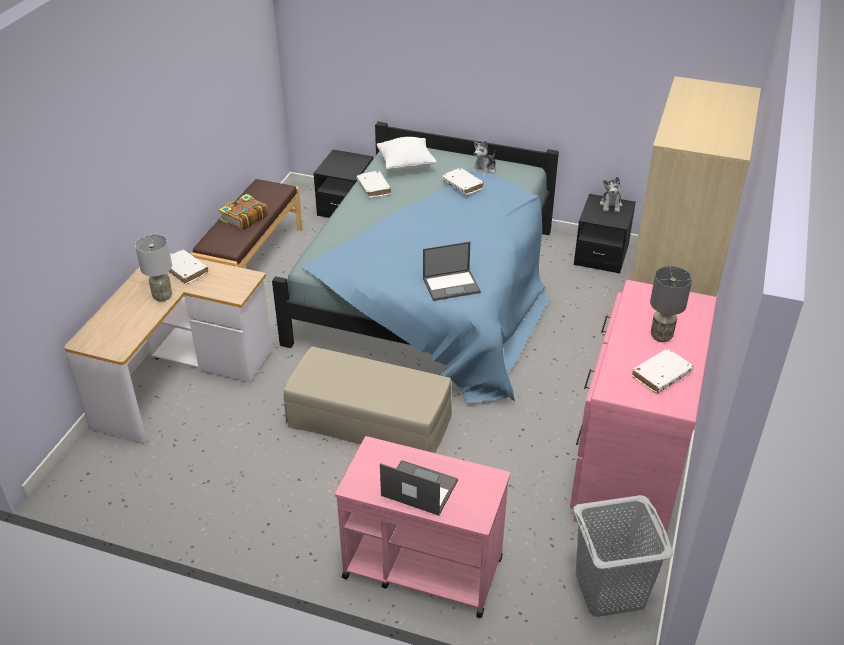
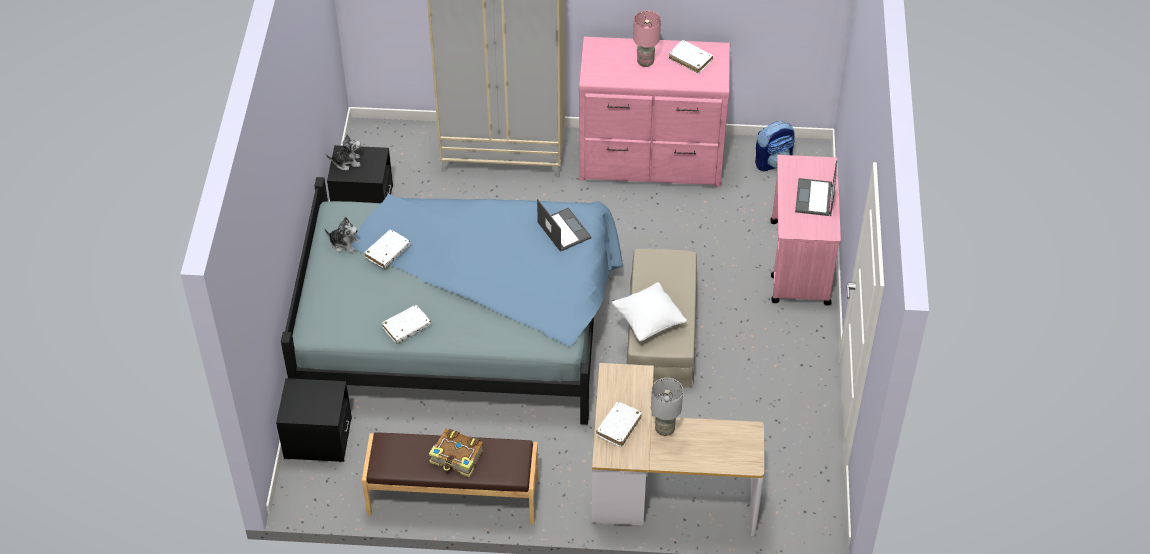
camera: 105 degrees left, 10 degrees up
white pillow [377,137,437,171] -> white pillow moved to [612,282,687,341]
grey laundry basket [573,495,674,617] -> backpack [755,121,795,171]
grey table lamp [650,266,692,342] -> pink table lamp [633,10,661,67]

